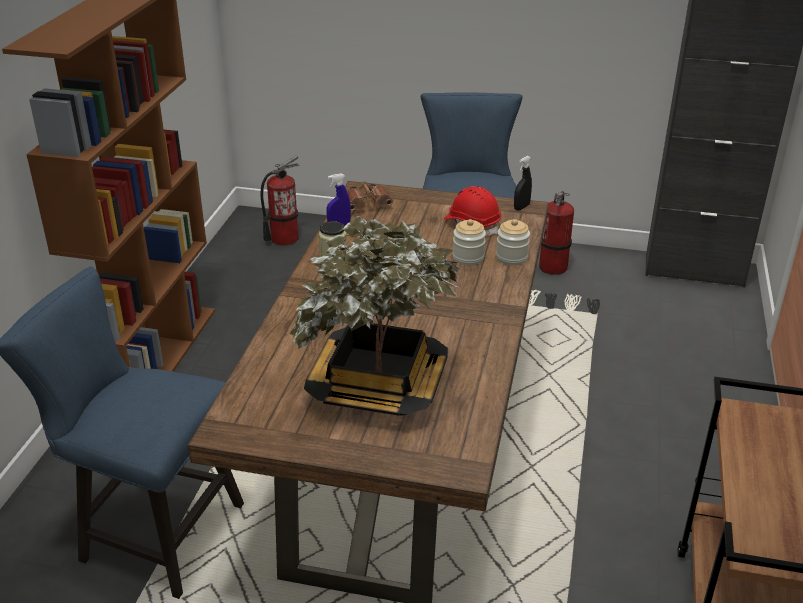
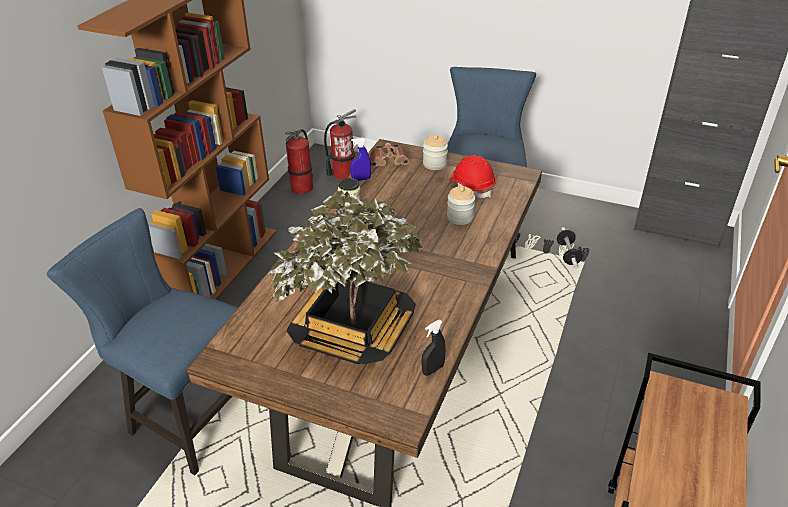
camera: 10 degrees right, 5 degrees up
jar [496,219,530,265] -> jar moved to [423,135,448,170]
black spray bottle [514,156,532,211] -> black spray bottle moved to [421,320,445,376]
fire extinguisher [539,191,574,275] -> fire extinguisher moved to [285,129,313,194]
none -> dumbbell [557,227,583,269]

